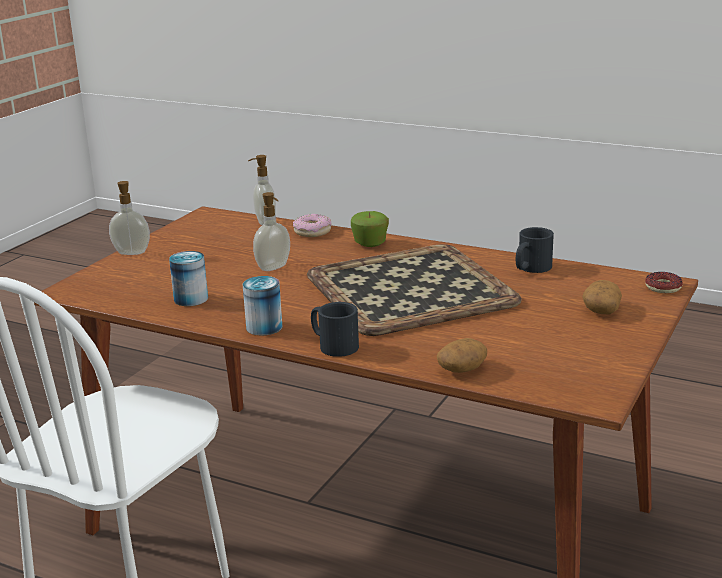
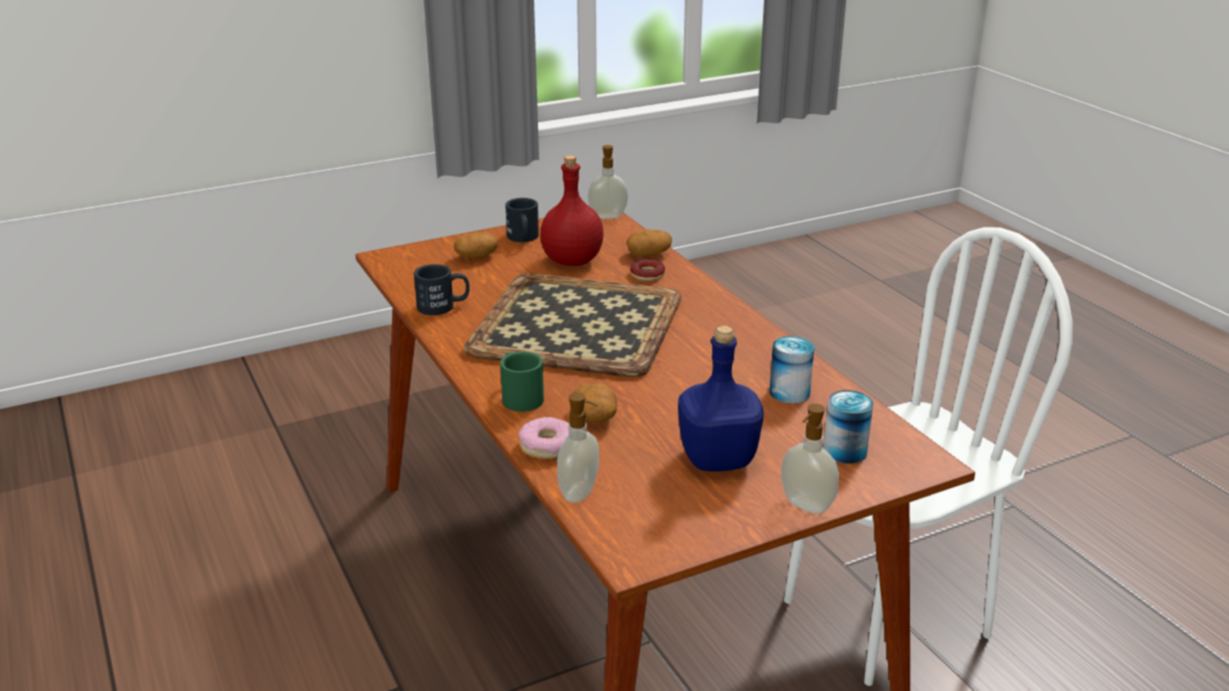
camera: 145 degrees left, 5 degrees up
can [243,276,282,335] -> can moved to [823,390,873,464]
soap dispenser [253,192,290,271] -> soap dispenser moved to [588,145,628,219]
black mug [311,302,359,357] -> black mug moved to [505,198,539,242]
apple [351,211,389,247] -> green mug [500,351,544,412]
donut [645,272,683,293] -> donut moved to [630,259,665,281]
none -> red bottle [540,155,604,266]
none -> potato [574,383,617,422]
none -> blue bottle [678,326,764,472]

